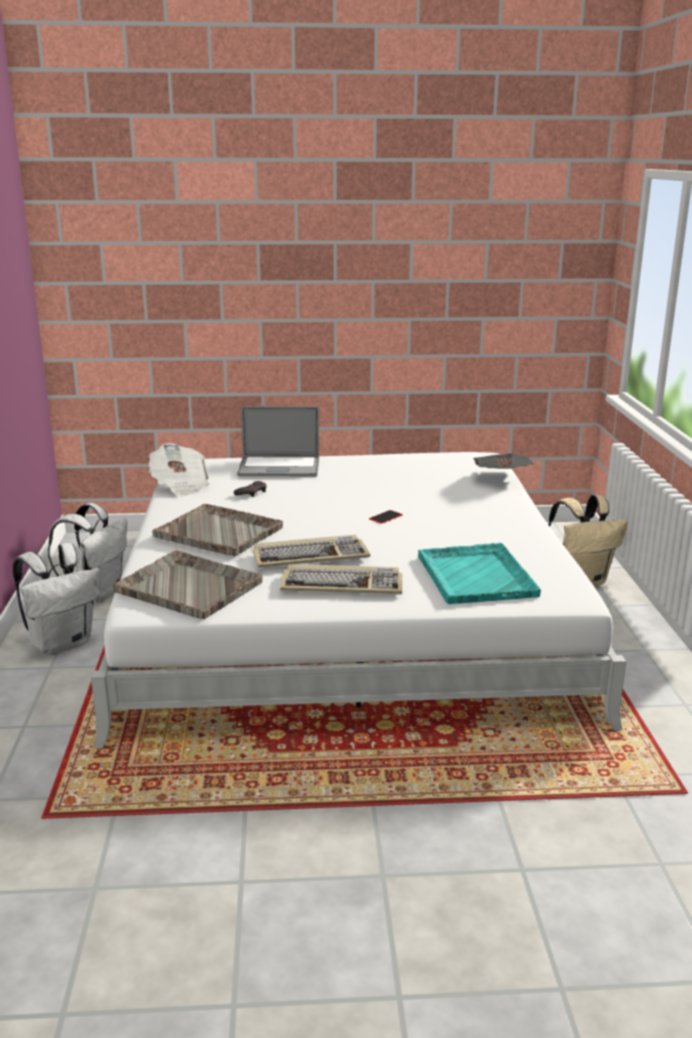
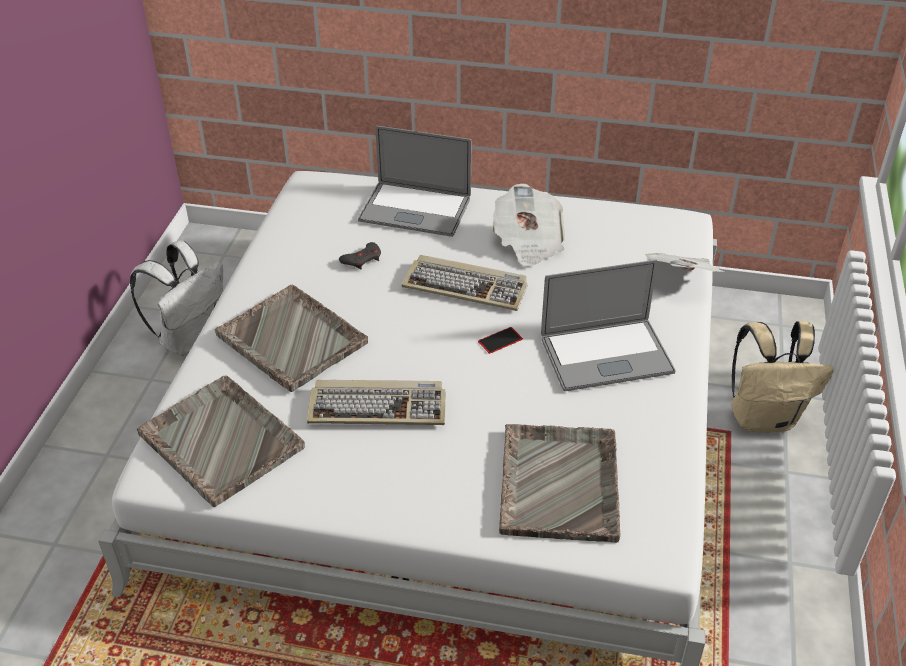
camera: 15 degrees right, 20 degrees up
white backpack [13,543,101,655] -> none
newspaper [149,443,209,497] -> newspaper moved to [492,184,565,267]
keyboard [280,564,402,594] -> keyboard moved to [401,255,528,311]
turquoise tray [418,543,541,604] -> grey tray [499,424,620,543]
none -> laptop [541,260,676,392]

